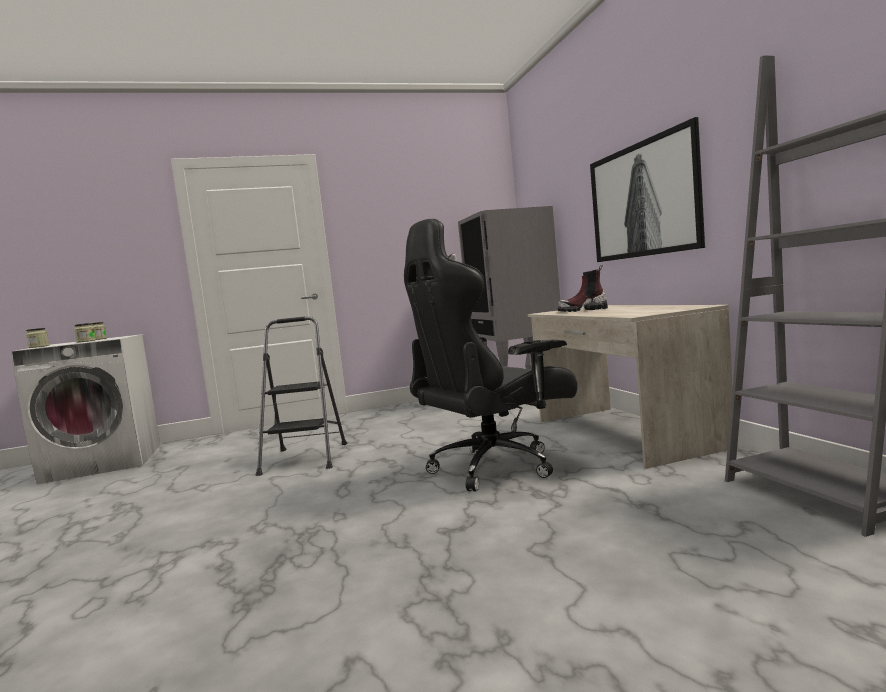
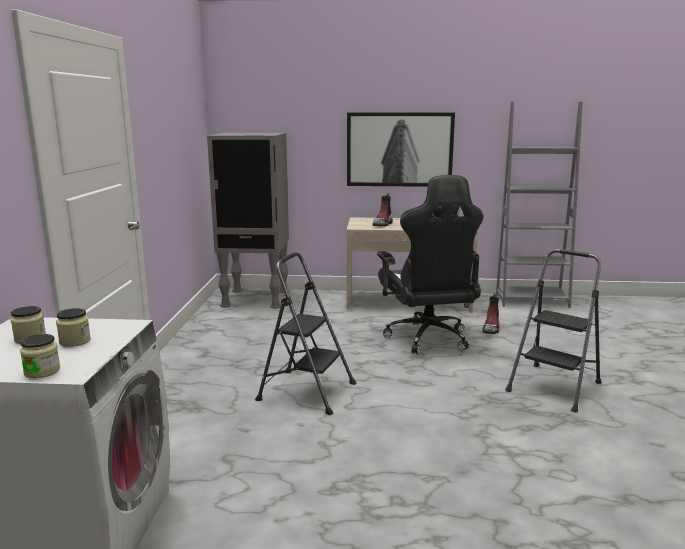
camera: 70 degrees left, 10 degrees up
none -> boot [482,293,500,334]
none -> black step ladder [505,249,602,413]

